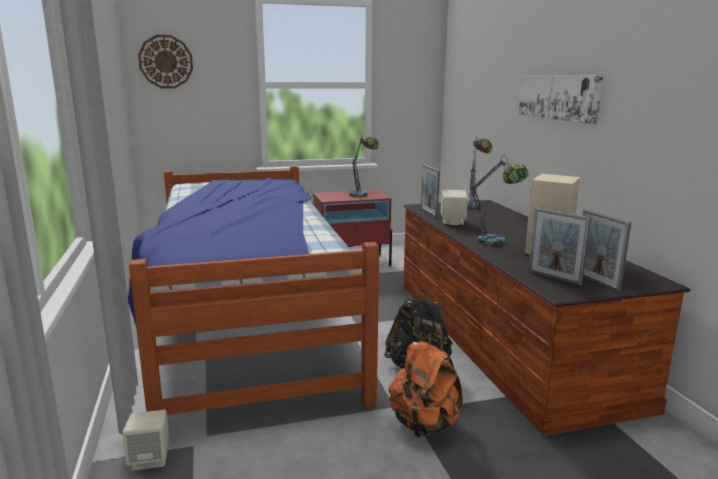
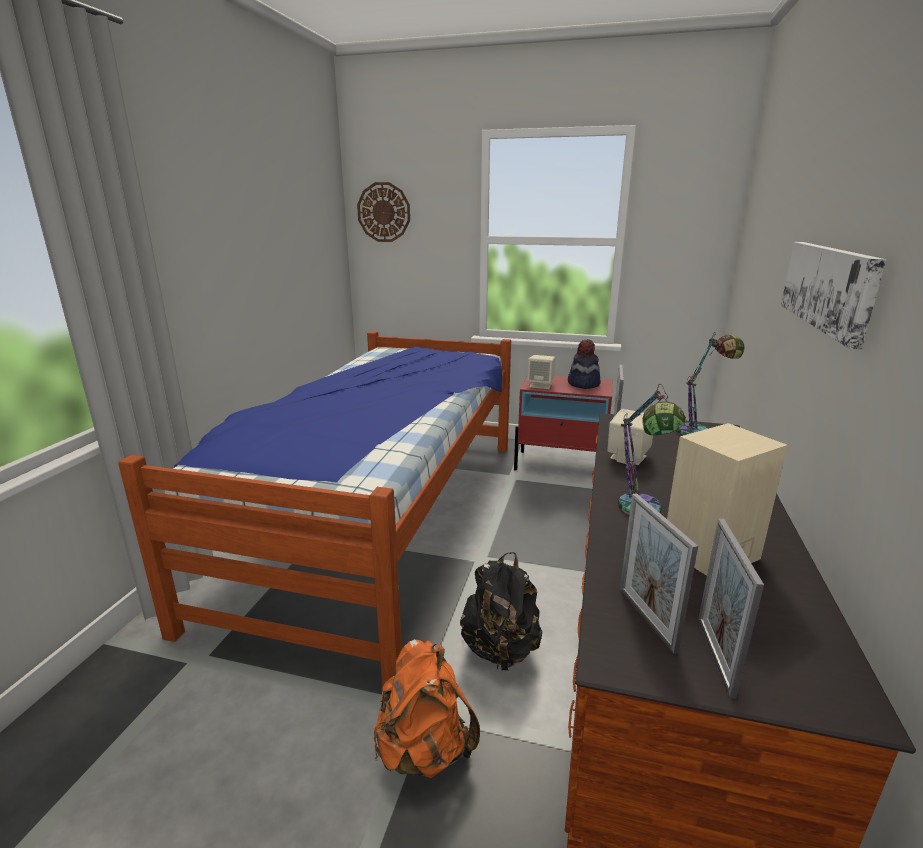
camera: 30 degrees right, 5 degrees up
beige speaker [122,409,169,471] -> beige speaker moved to [527,355,555,389]
table lamp [349,135,379,197] -> hat [568,339,601,389]

